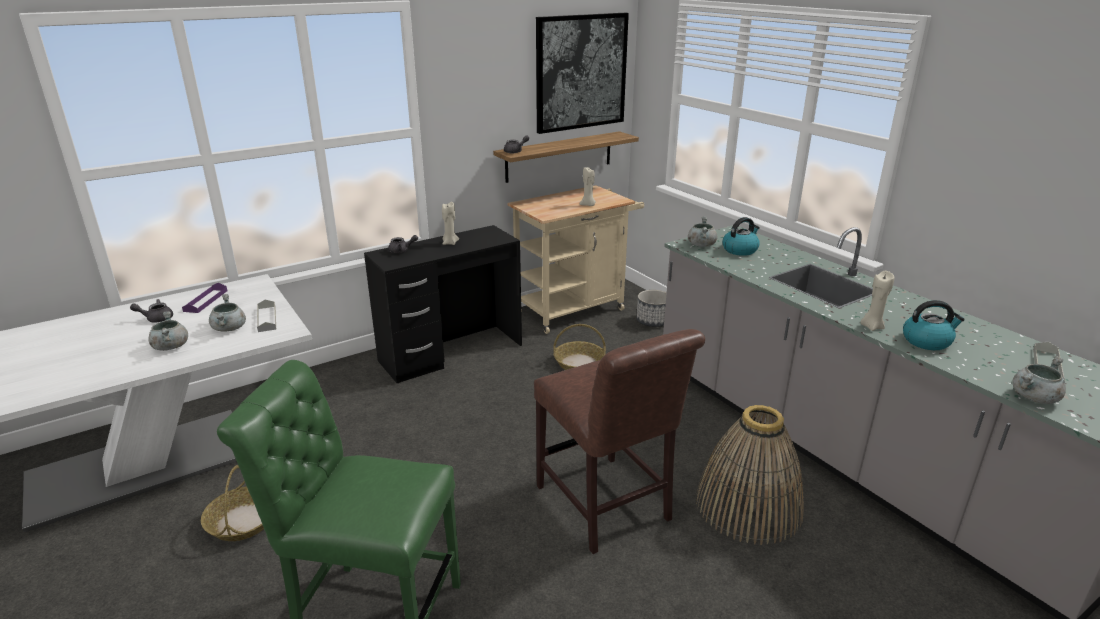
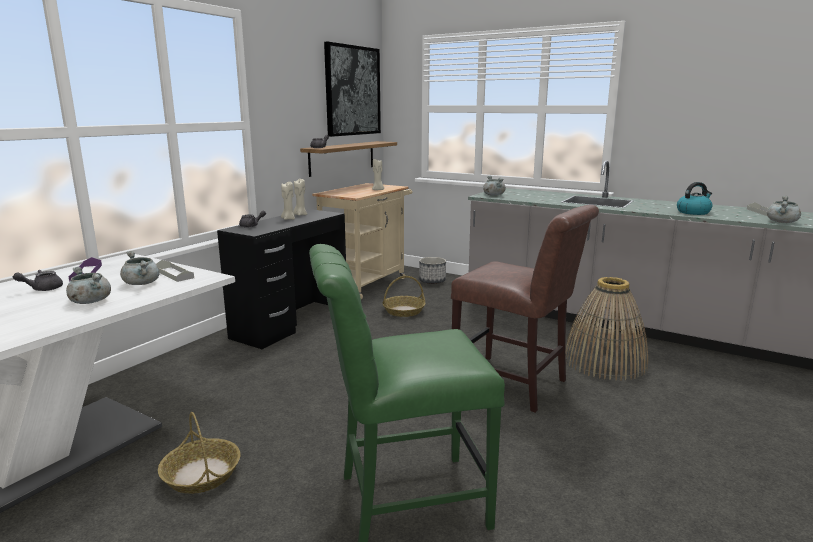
camera: 25 degrees left, 10 degrees down
kettle [722,217,760,256] -> none
beige candle [860,271,895,331] -> beige candle moved to [293,179,307,216]

